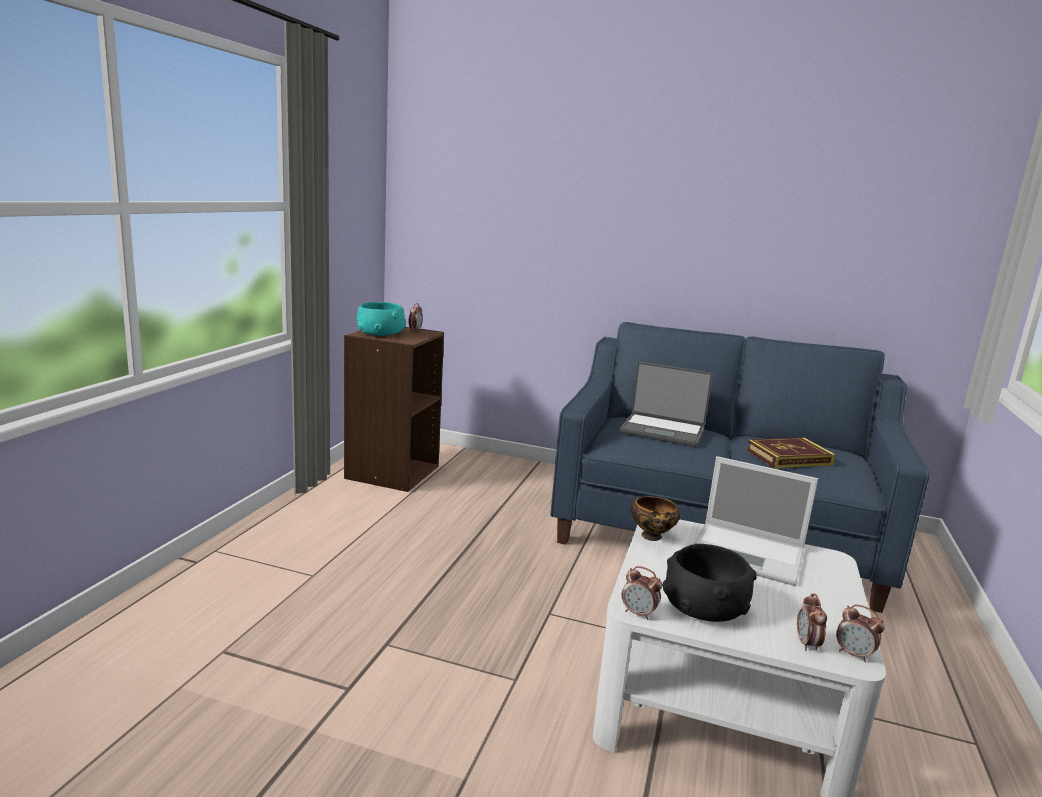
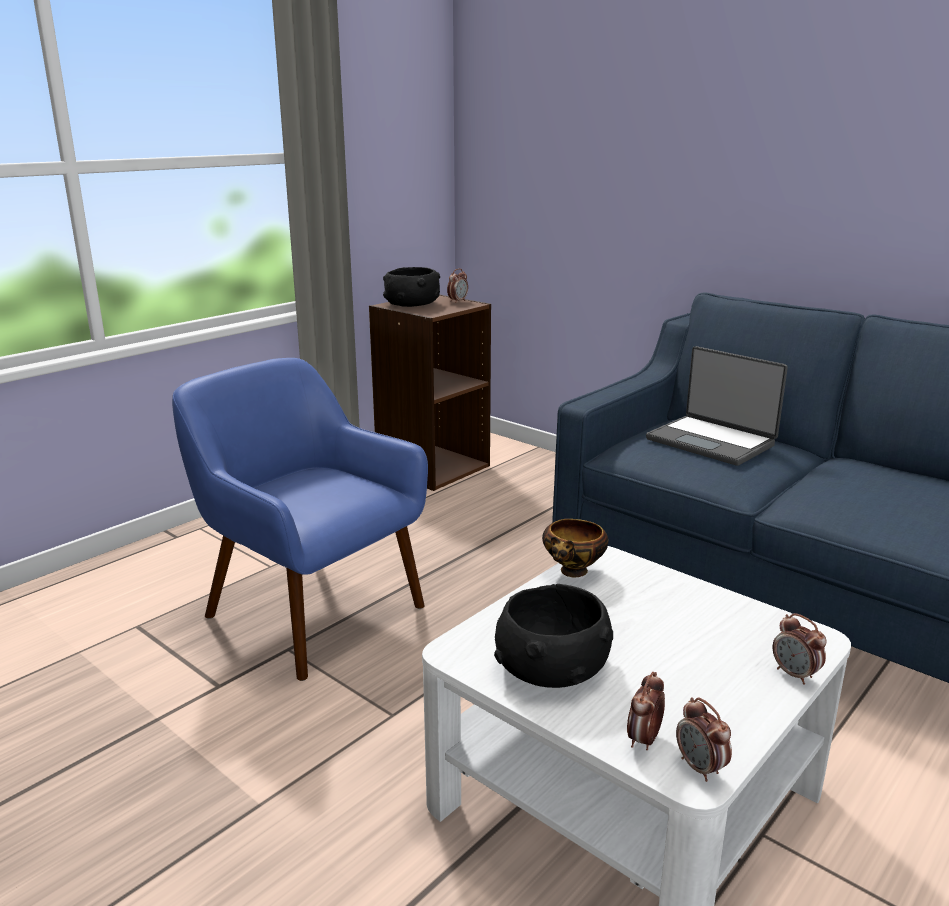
camera: 25 degrees right, 5 degrees up
turquoise bowl [357,302,407,336] -> black bowl [383,267,440,307]
alarm clock [622,566,662,620] -> alarm clock moved to [773,613,827,685]
laptop [694,456,818,586] -> none
book [746,438,836,468] -> none
none -> blue armchair [172,358,428,681]

